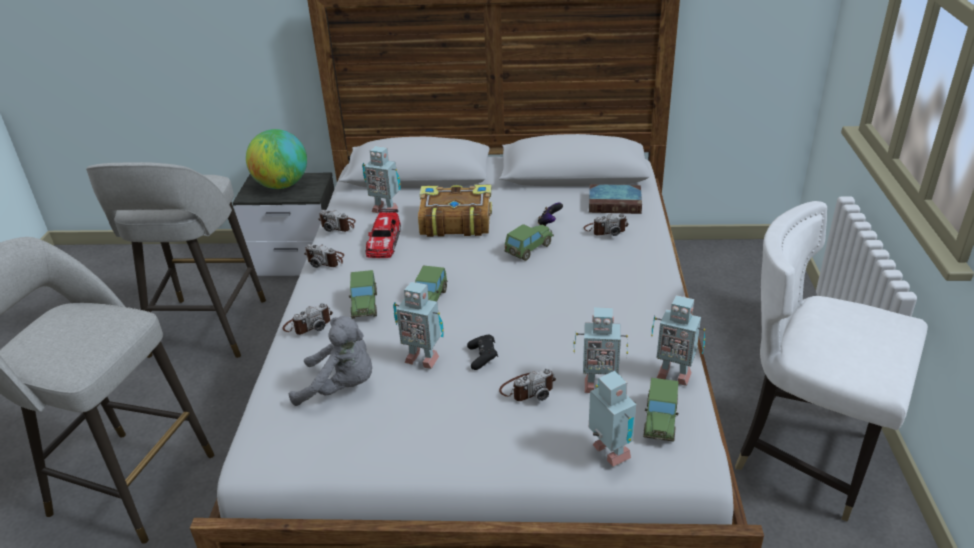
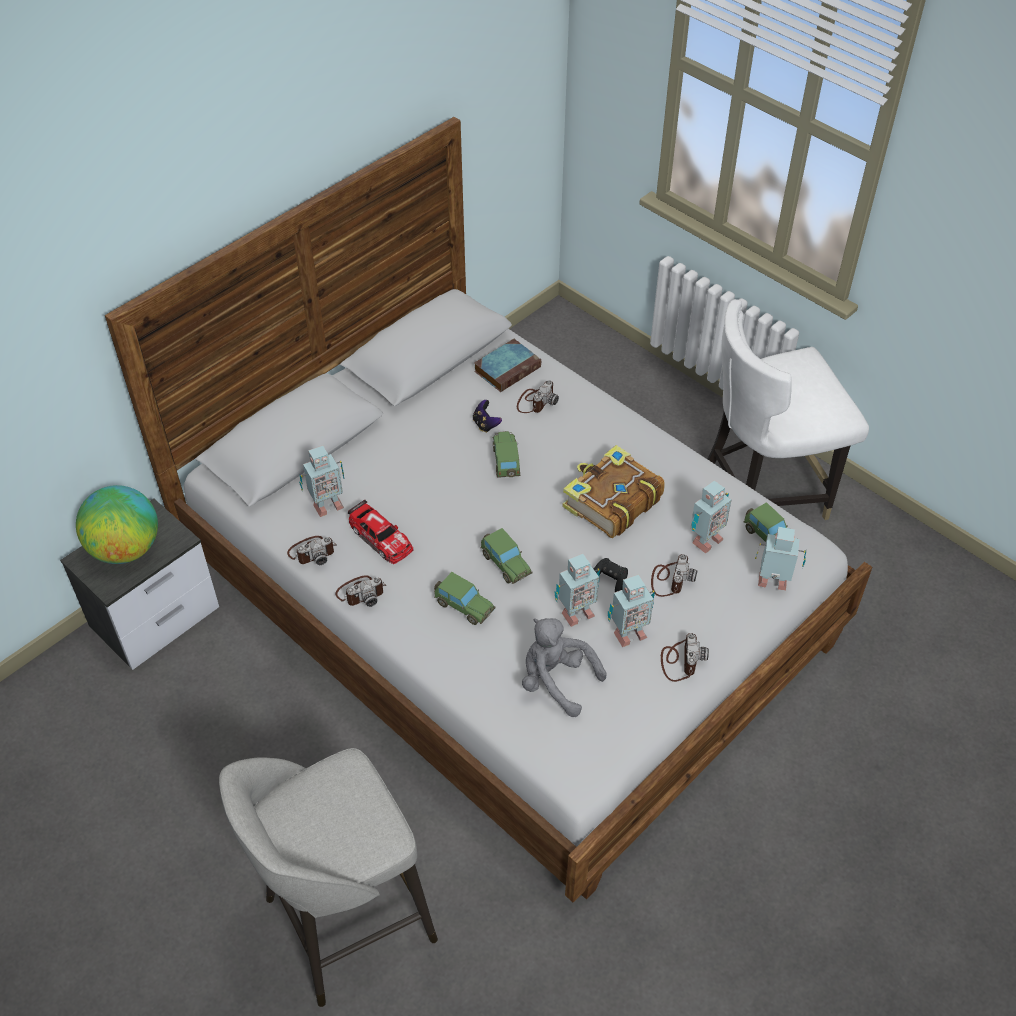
camera: 50 degrees left, 15 degrees up
grey stool [86,162,266,358] -> none
camera [282,303,333,335] -> camera moved to [661,633,709,682]
grey plush toy [289,316,372,406] -> grey plush toy turned 105 degrees counterclockwise [522,618,607,717]
book [418,185,492,237] -> book moved to [562,445,665,538]
toy robot [651,295,706,386] -> toy robot moved to [608,575,655,647]

